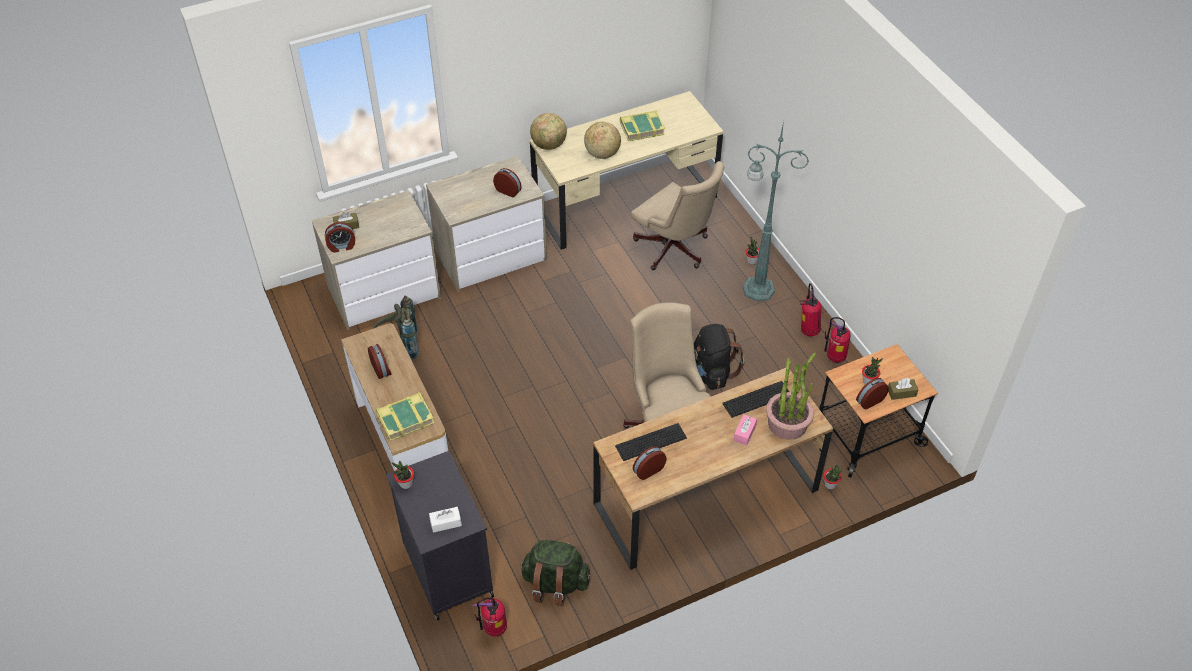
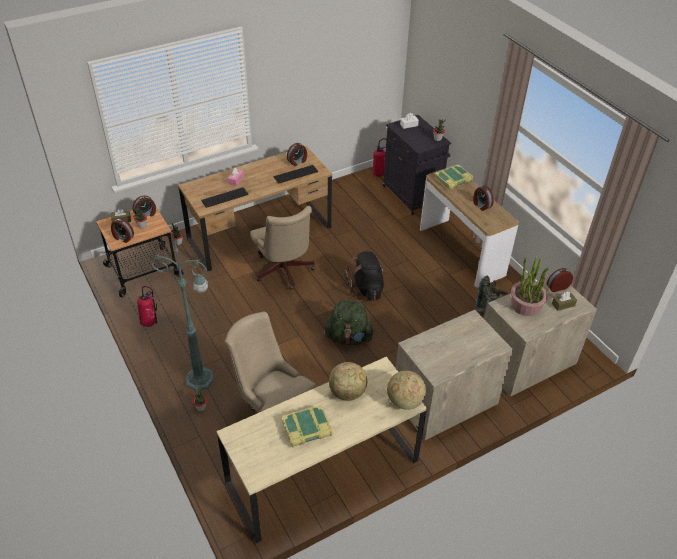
camera: 175 degrees right, 5 degrees down
alarm clock [493,168,522,197] -> alarm clock moved to [111,218,134,243]
green backpack [520,540,590,606] -> green backpack moved to [325,299,374,345]
black backpack [694,324,745,390] -> black backpack moved to [345,251,386,301]
potted plant [766,352,816,440] -> potted plant moved to [511,257,549,316]
fire extinguisher [800,283,821,336] -> none

